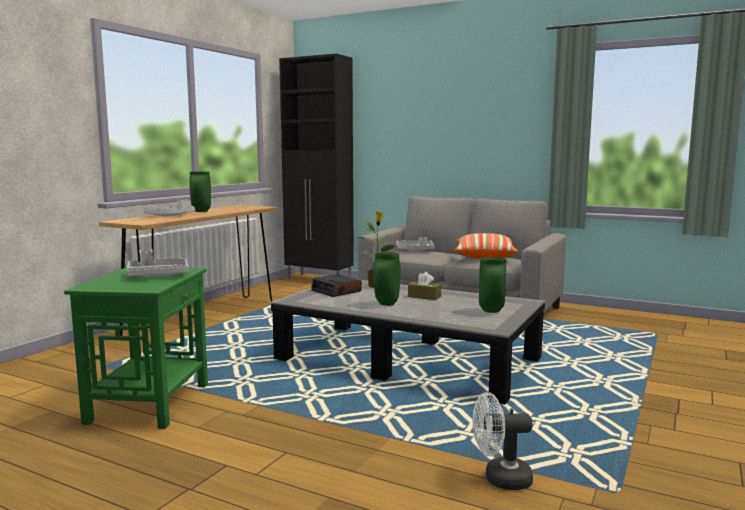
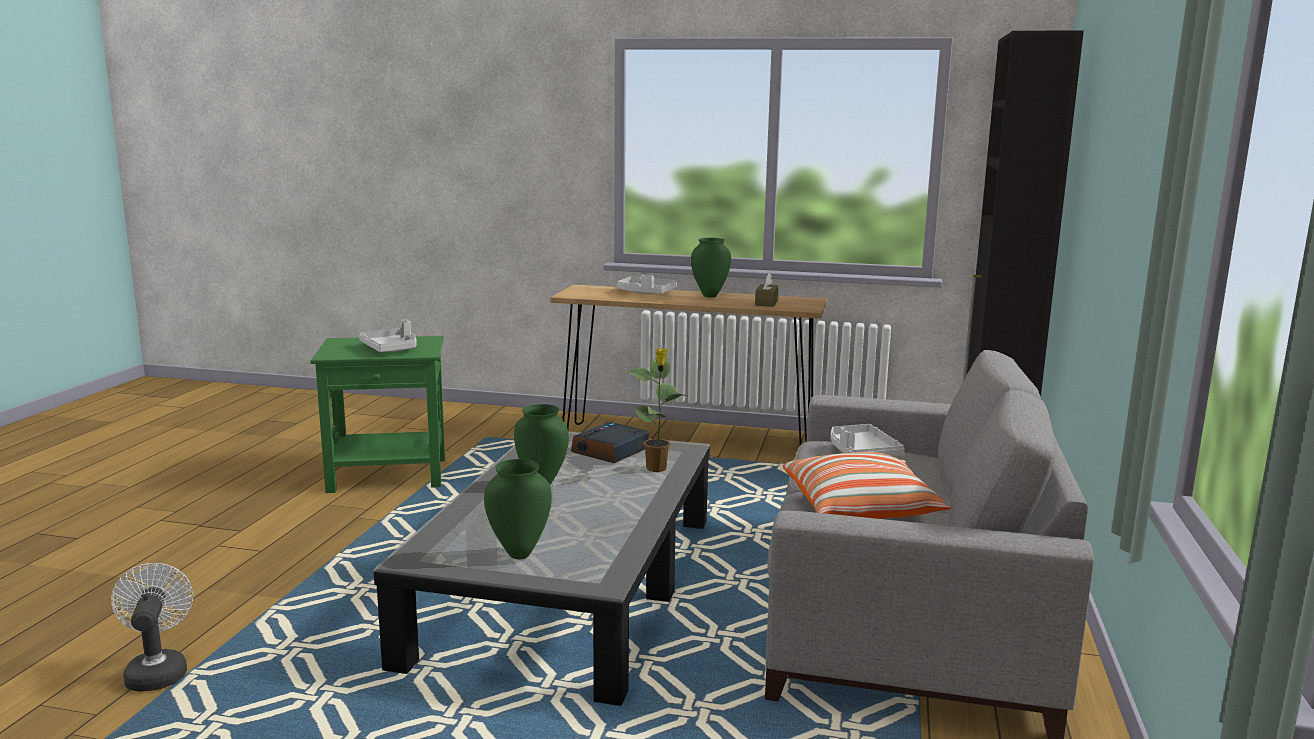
camera: 75 degrees right, 5 degrees up
brown tissue box [408,272,441,300] -> brown tissue box moved to [755,273,779,307]

